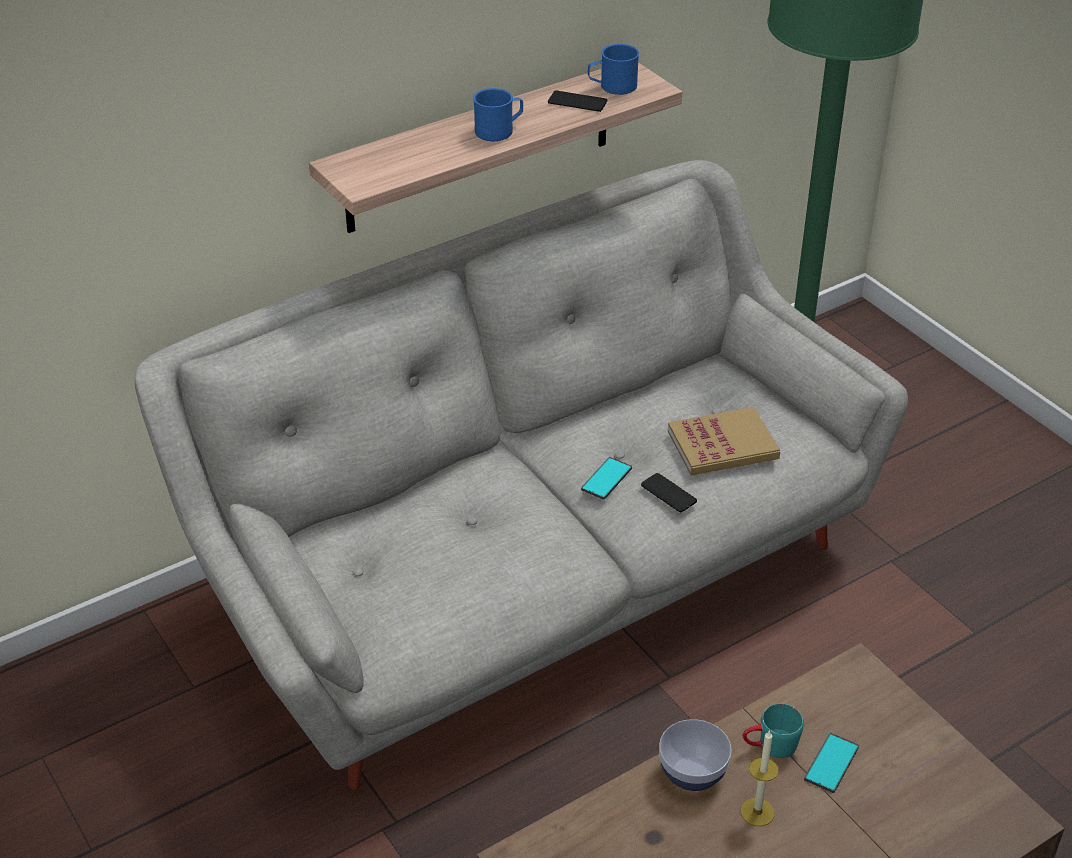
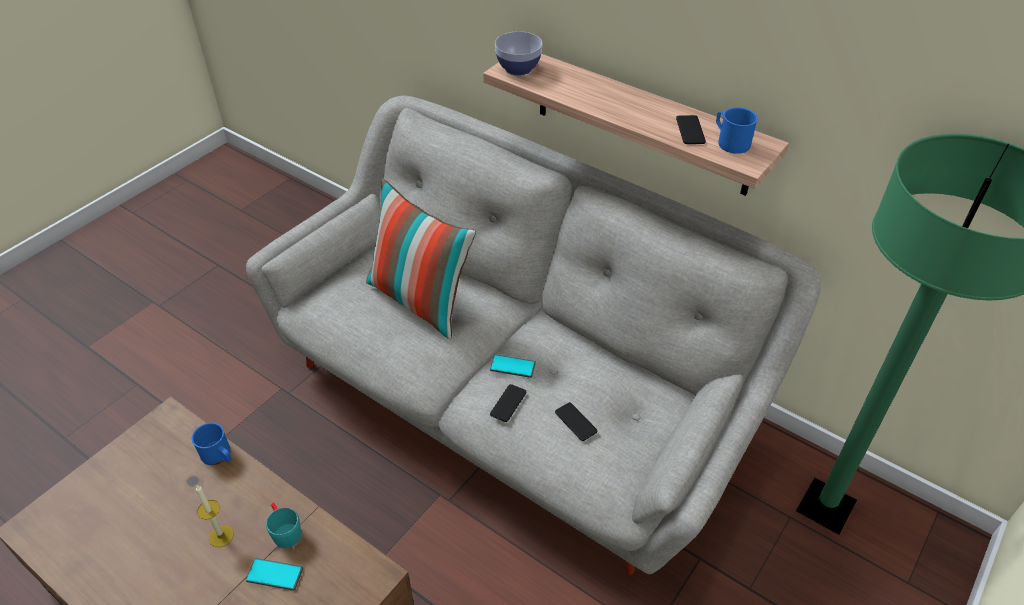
camera: 70 degrees right, 5 degrees up
blue mug [473,88,523,141] -> blue mug moved to [192,422,231,465]
bowl [659,719,732,791] -> bowl moved to [495,31,543,75]
book [668,407,780,476] -> phone [555,402,597,441]
none -> pillow [366,179,476,340]

